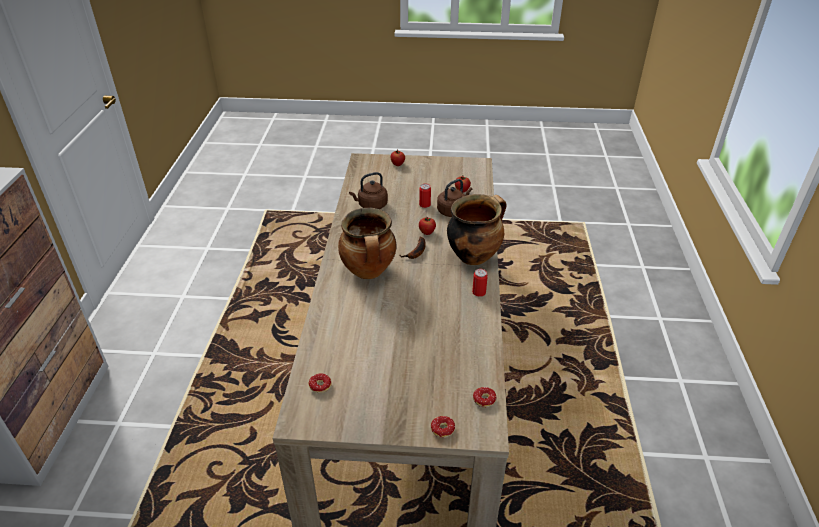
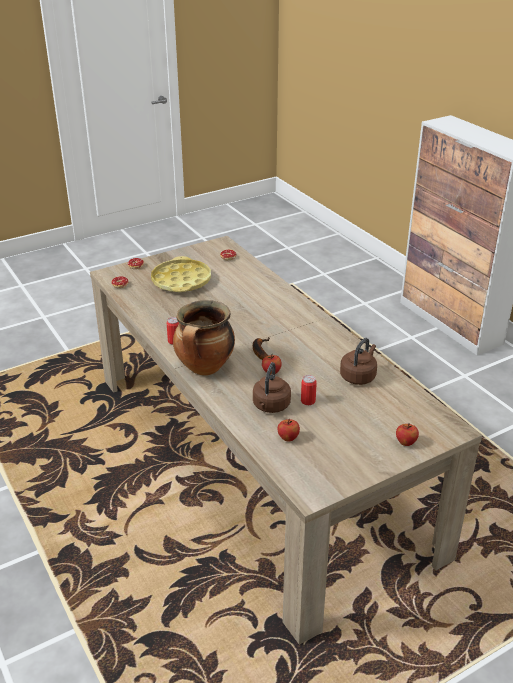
camera: 145 degrees right, 5 degrees down
cooking pot [338,208,396,279] -> none
none -> yellow tray [151,256,211,292]

